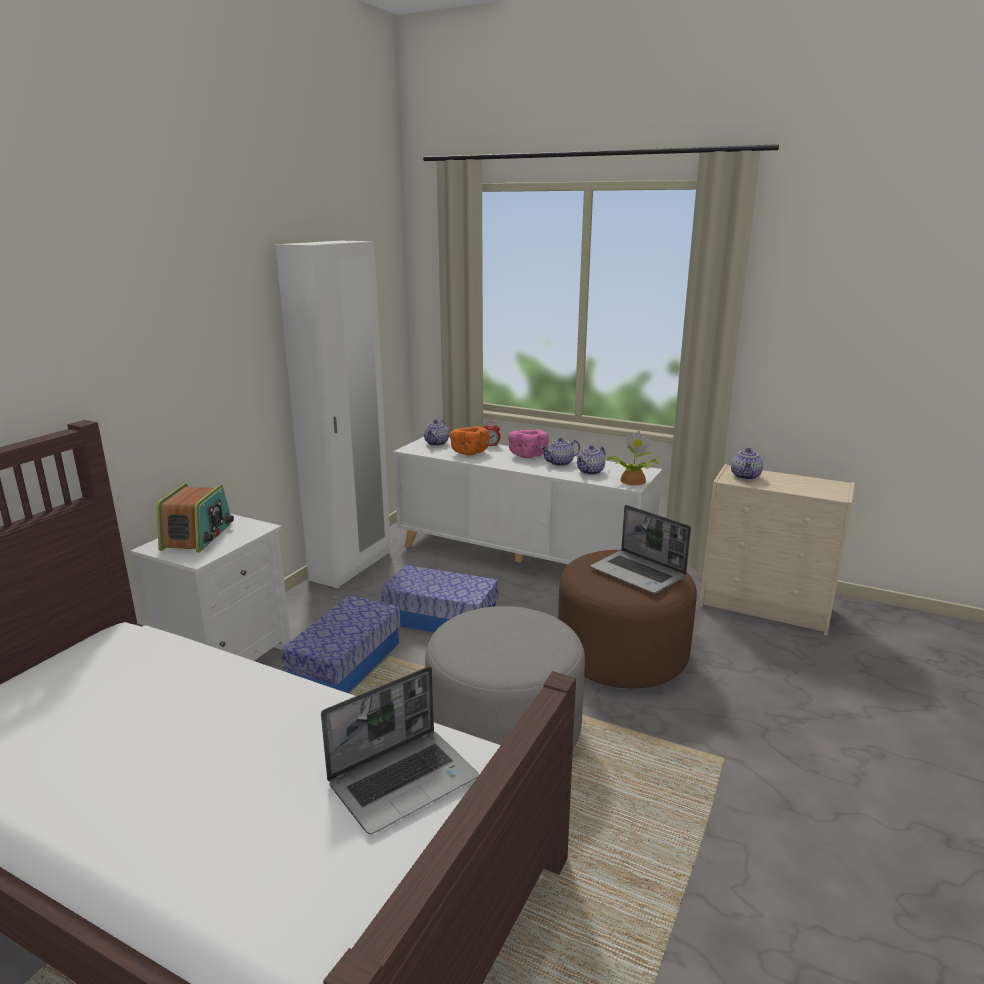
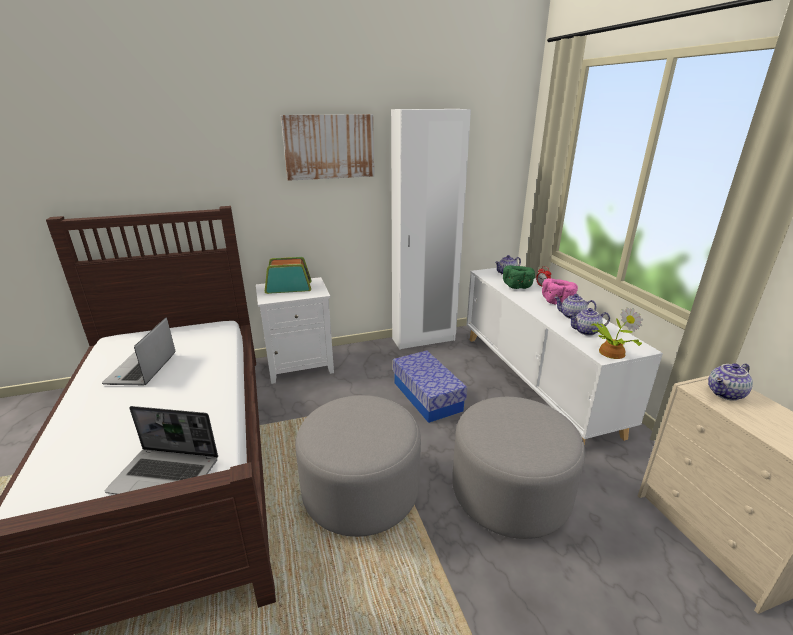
camera: 45 degrees right, 5 degrees up
radio [157,484,234,552] -> radio turned 150 degrees counterclockwise [265,257,312,294]
storage box [281,595,400,693] -> none
orange bowl [450,426,490,455] -> green bowl [503,265,535,289]
brown ottoman [558,550,697,688] -> grey ottoman [452,397,585,539]
laptop [590,505,691,593] -> laptop moved to [102,318,175,385]
none -> picture [281,114,374,181]

